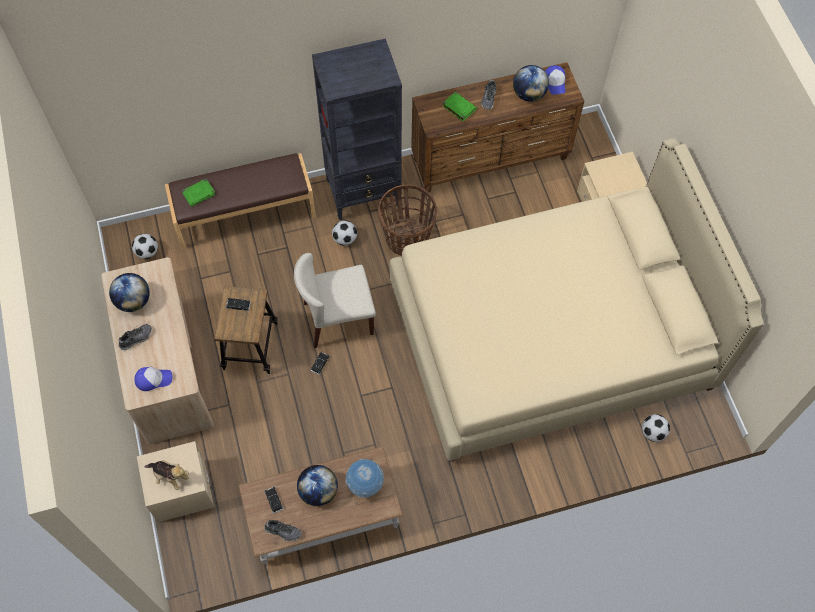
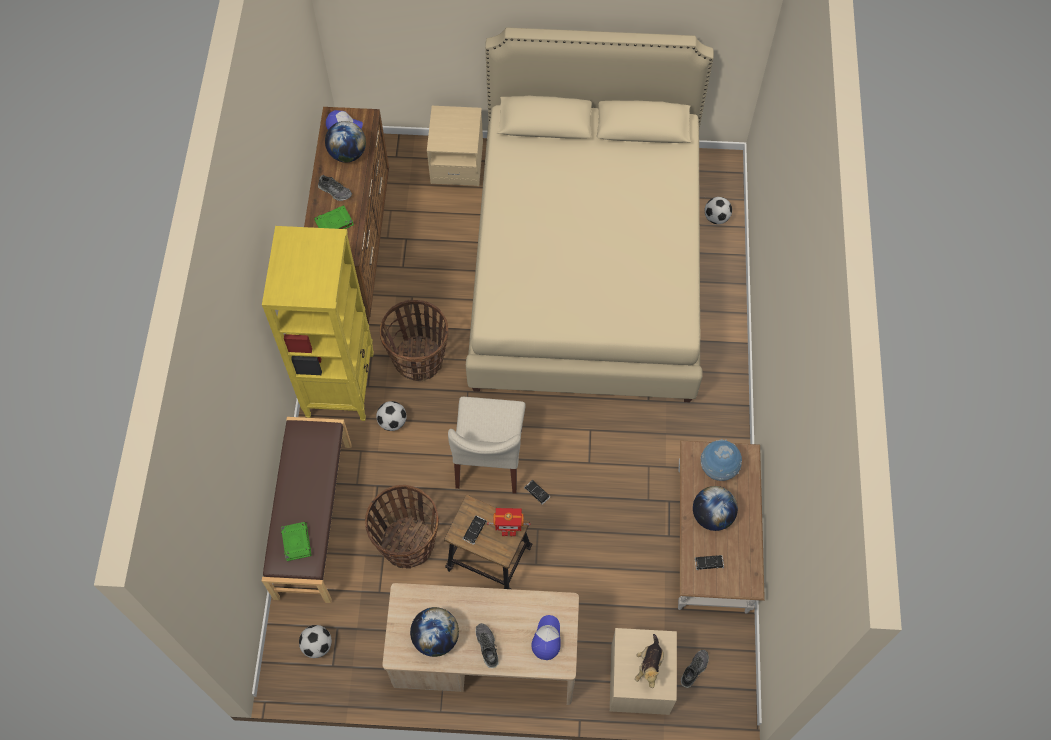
camera: 70 degrees left, 0 degrees up
plush toy [145,461,189,490] -> plush toy turned 150 degrees clockwise [635,634,664,688]
shoe [264,520,302,541] -> shoe moved to [681,650,709,688]
black bookcase [312,38,402,220] -> yellow bookcase [262,226,374,421]
none -> basket [365,485,439,569]
none -> toy robot [487,508,531,536]

